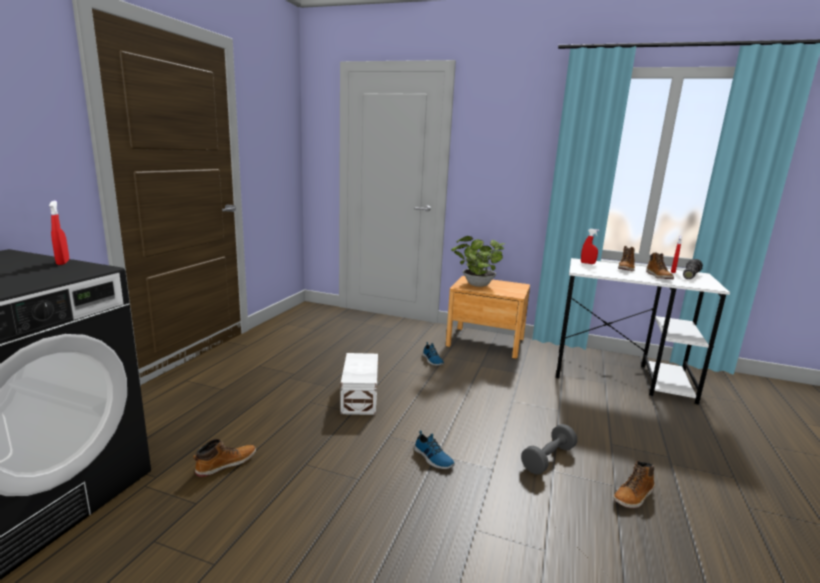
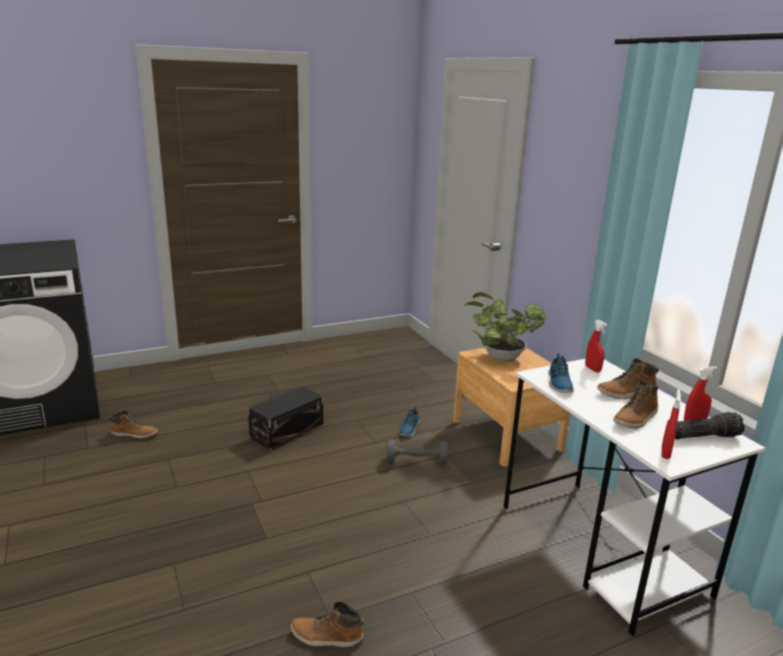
camera: 45 degrees right, 5 degrees up
red spray bottle [49,200,69,265] -> red spray bottle moved to [662,389,681,459]
white storage box [340,353,378,415] -> black storage box [248,386,323,451]
shoe [414,430,455,469] -> shoe moved to [548,353,574,393]
grey dumbbell [521,424,577,475] -> grey dumbbell moved to [387,439,448,465]

